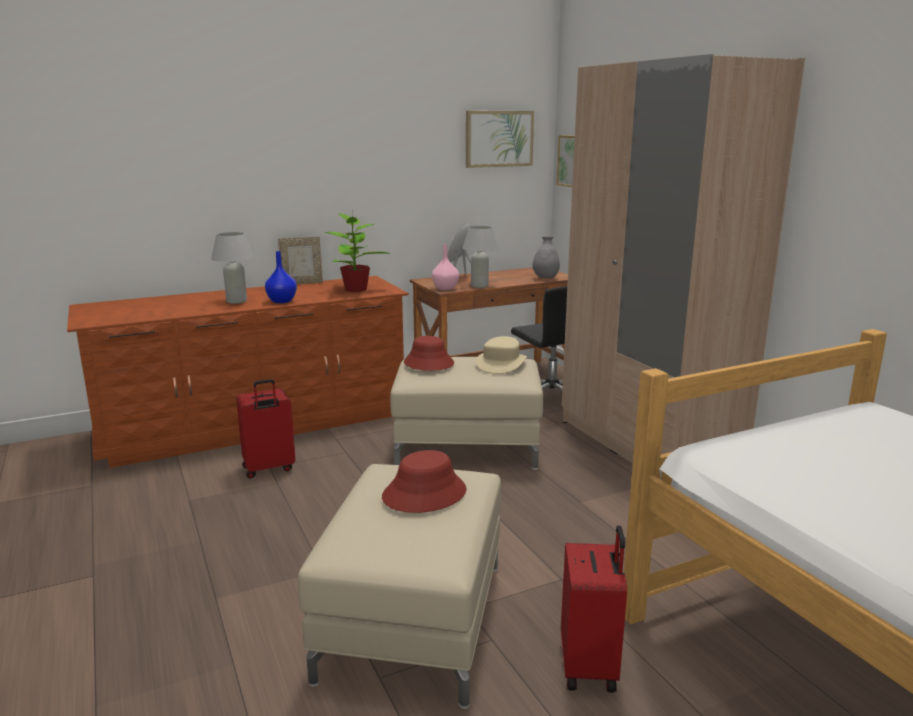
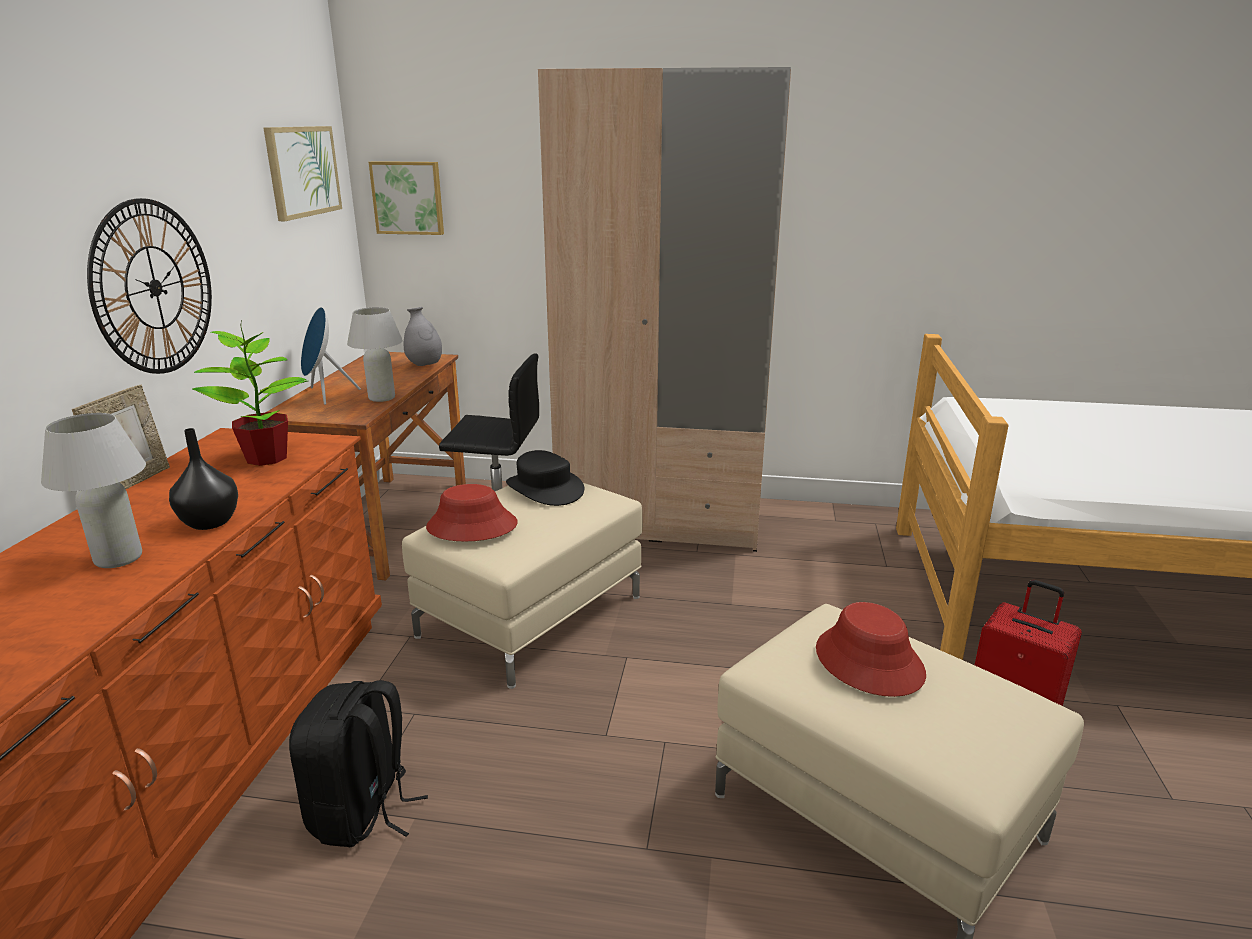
camera: 55 degrees left, 5 degrees up
red suitcase [236,379,295,479] -> black backpack [289,680,428,847]
blue vase [265,251,297,303] -> black vase [169,428,238,530]
pink vase [432,244,459,290] -> none
beige hat [476,336,527,374] -> black hat [506,450,584,506]
none -> wall clock [87,198,212,374]

